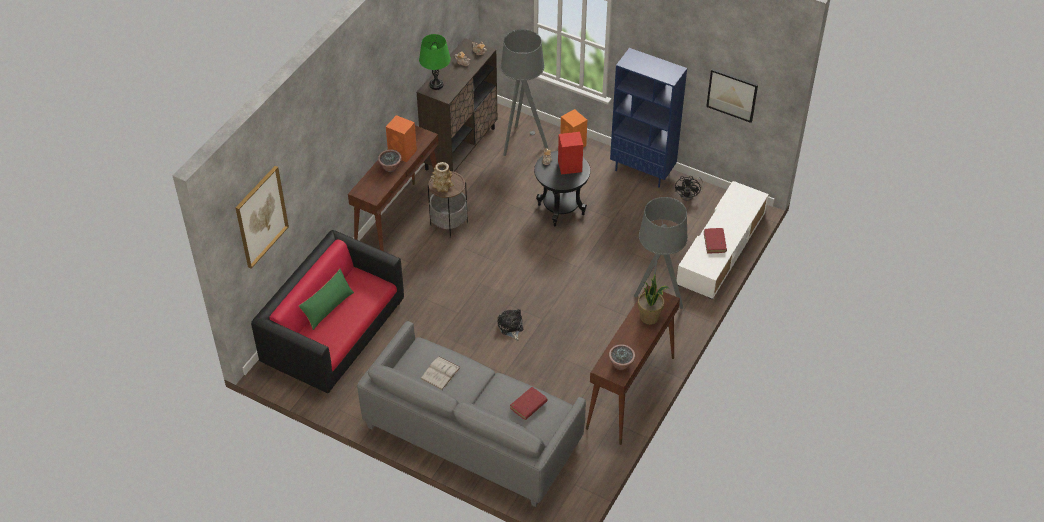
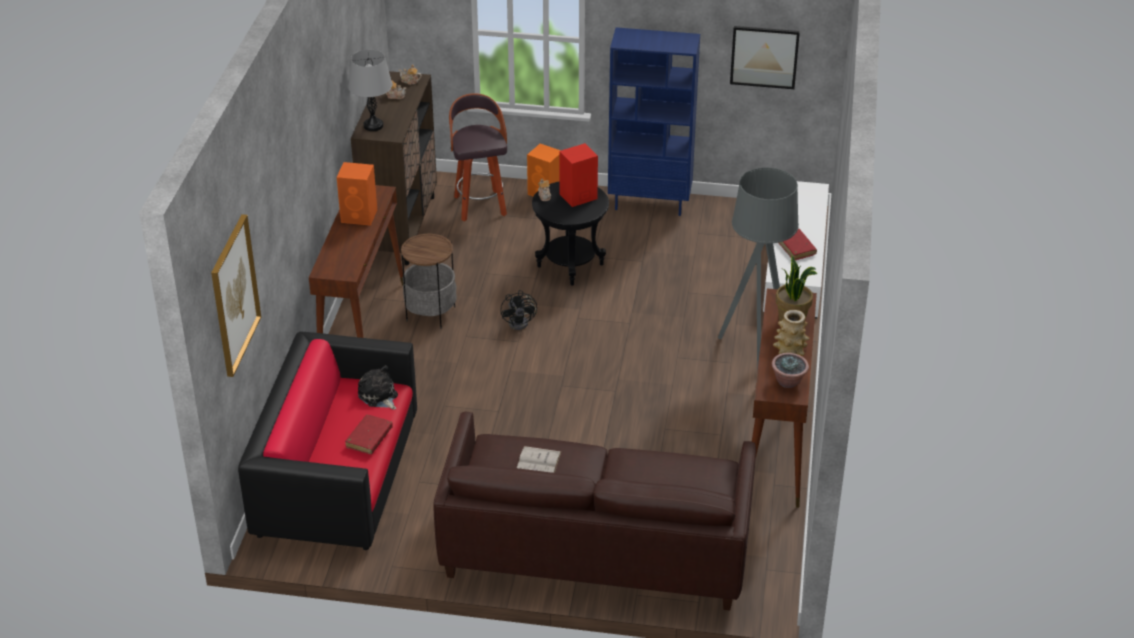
camera: 20 degrees left, 10 degrees down
green pillow [299,269,354,330] -> none
grey sofa [357,321,586,507] -> brown sofa [433,412,756,611]
potted plant [378,149,402,172] -> none
green table lamp [419,34,451,90] -> grey table lamp [348,50,392,131]
vase [431,162,454,192] -> vase moved to [773,310,809,356]
plush toy [498,309,523,340] -> plush toy moved to [358,365,398,410]
grey floor lamp [501,29,548,156] -> stool [449,93,507,221]
red book [510,387,547,420] -> red book moved to [345,415,393,454]
black fan [675,176,703,201] -> black fan moved to [500,290,537,330]

